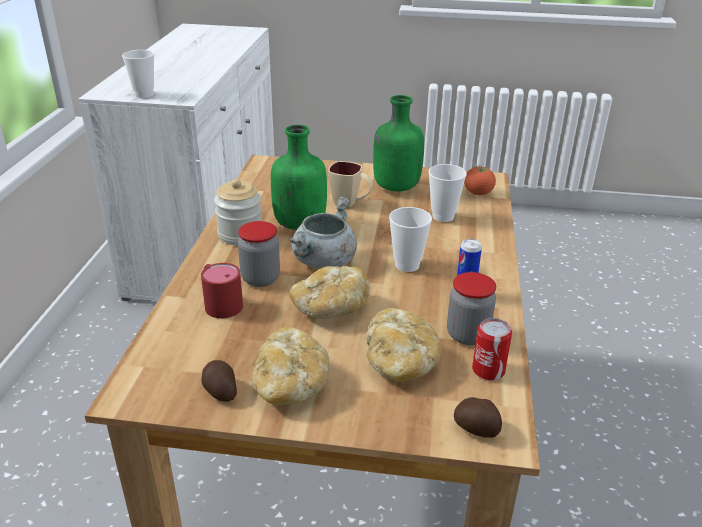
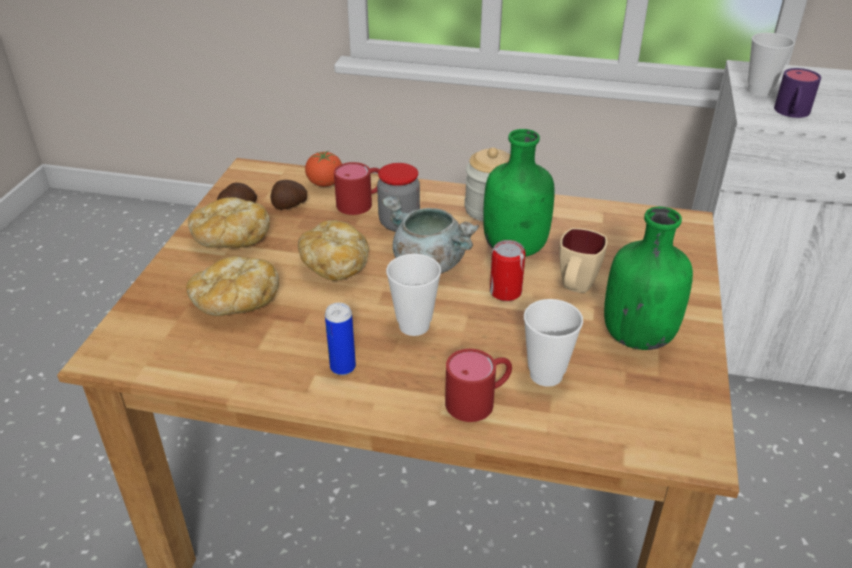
camera: 95 degrees right, 5 degrees up
jar [447,272,496,345] -> none
potato [454,397,502,438] -> potato moved to [270,180,307,210]
tomato [464,166,496,195] -> tomato moved to [305,151,342,187]
can [472,318,512,380] -> can moved to [490,240,526,301]
none -> red mug [445,349,512,422]
none -> purple mug [774,68,821,118]

